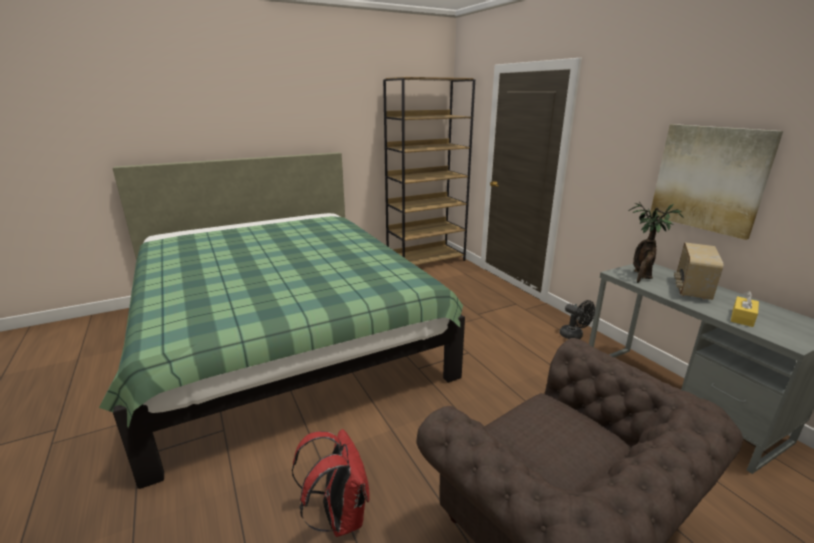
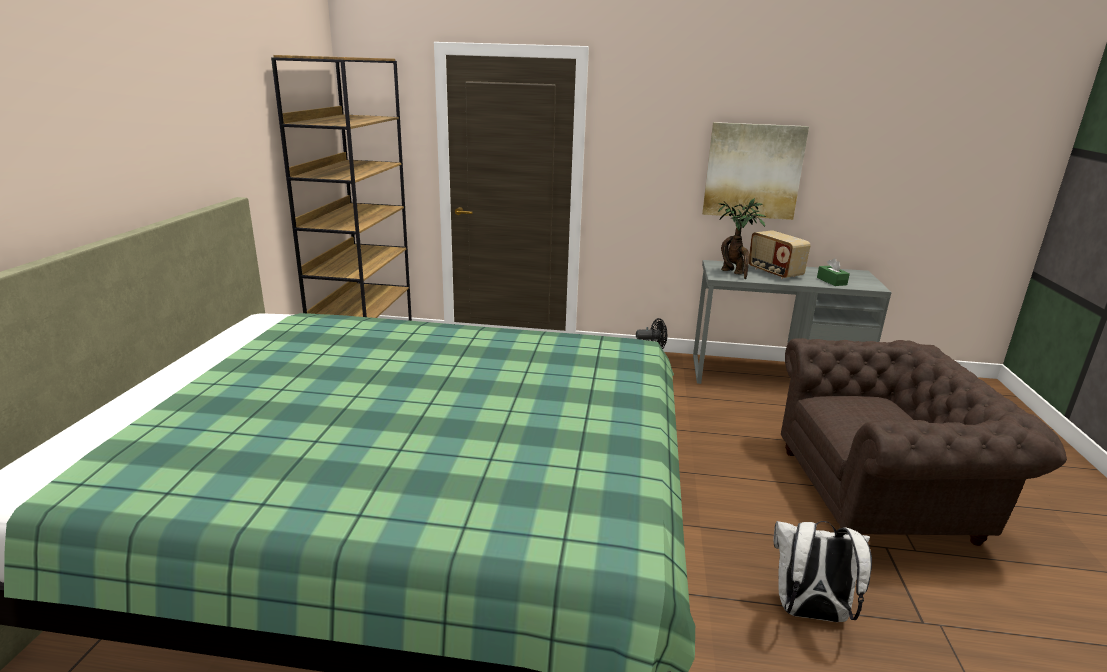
camera: 55 degrees left, 0 degrees up
red backpack [292,429,370,537] -> white backpack [774,521,872,622]
yellow tissue box [731,291,759,327] -> green tissue box [817,258,850,286]

